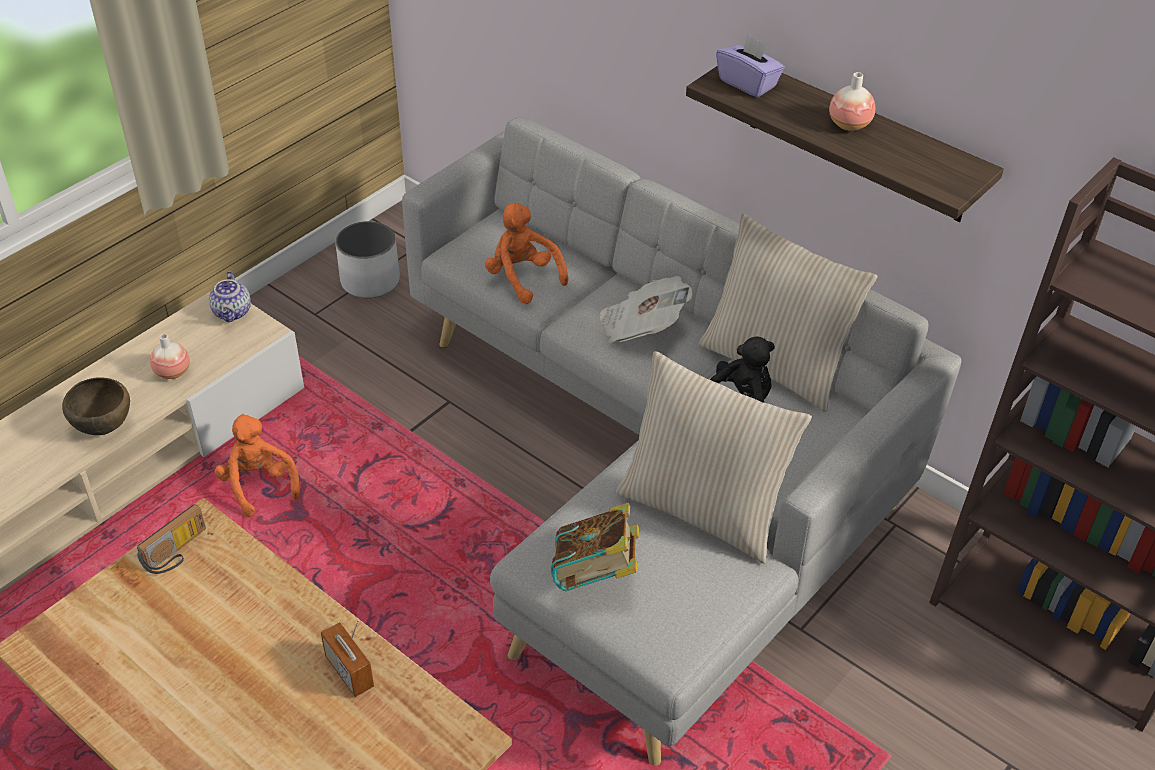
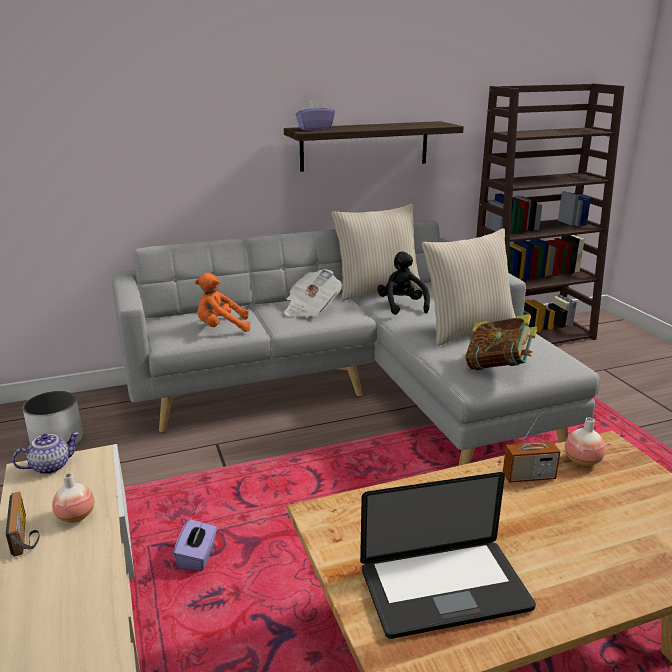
camera: 60 degrees left, 20 degrees down
brown bowl [62,377,130,435] -> none
radio [137,504,206,574] -> radio moved to [6,492,40,556]
teapot [209,271,251,322] -> teapot turned 60 degrees counterclockwise [12,432,79,474]
orange plush toy [215,414,300,517] -> purple tissue box [173,519,217,571]
vase [829,72,875,131] -> vase moved to [565,417,606,467]
none -> laptop [360,472,536,639]

